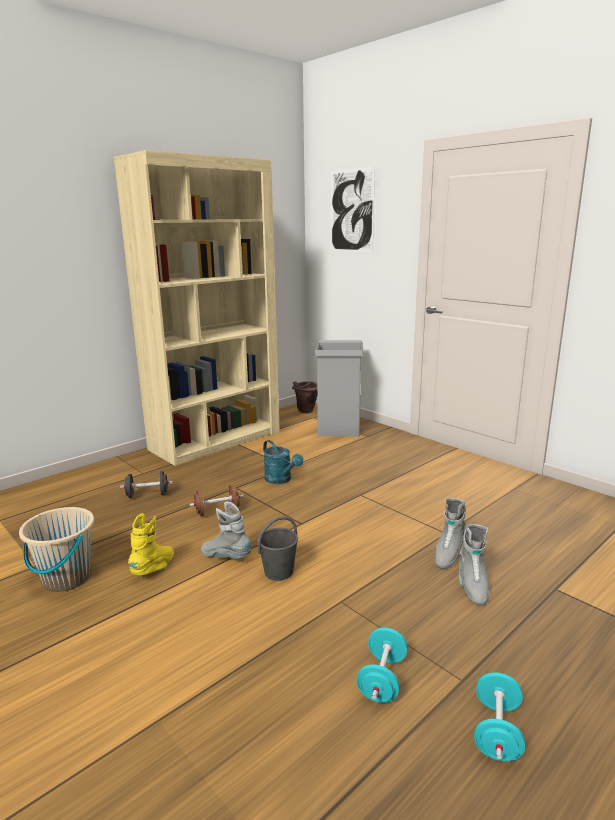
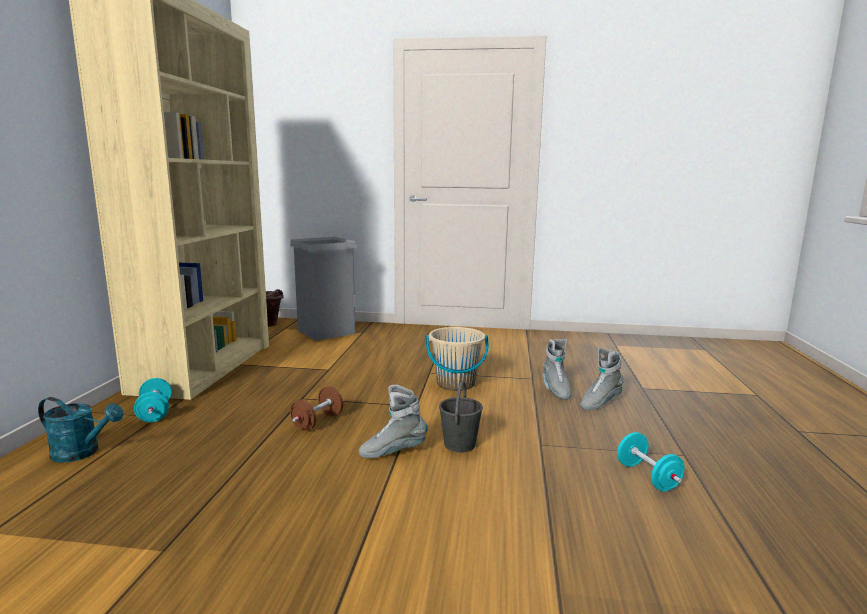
camera: 40 degrees left, 5 degrees down
beige bucket [19,507,94,592] -> beige bucket moved to [426,327,489,391]
black dumbbell [120,471,173,498] -> none
yellow boot [128,513,174,575] -> none
turquoise watering can [263,440,303,484] -> turquoise watering can moved to [38,397,123,463]
picture [331,167,375,252] -> none
grey boot [459,524,489,606] -> grey boot turned 90 degrees clockwise [580,348,624,410]
turquoise dumbbell [474,673,525,761] -> turquoise dumbbell moved to [134,378,172,422]

